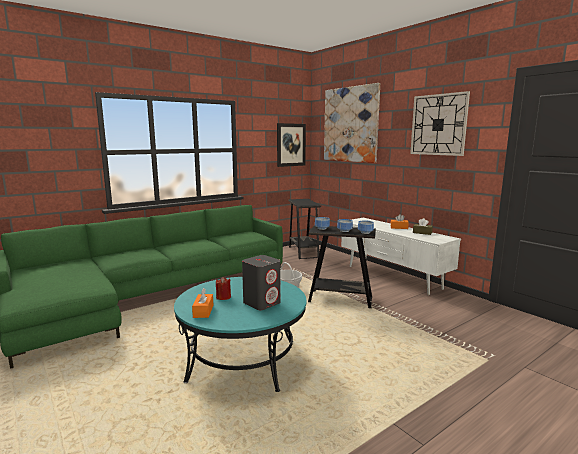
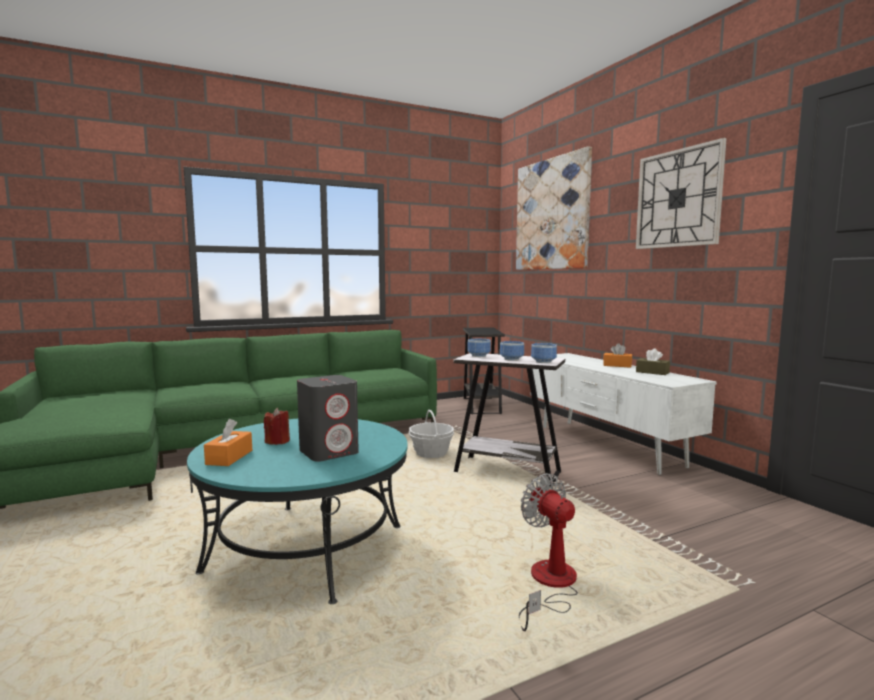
camera: 10 degrees right, 5 degrees down
picture [277,123,306,167] -> none
black side table [308,225,376,308] -> white side table [453,353,565,486]
none -> fan [519,473,578,631]

